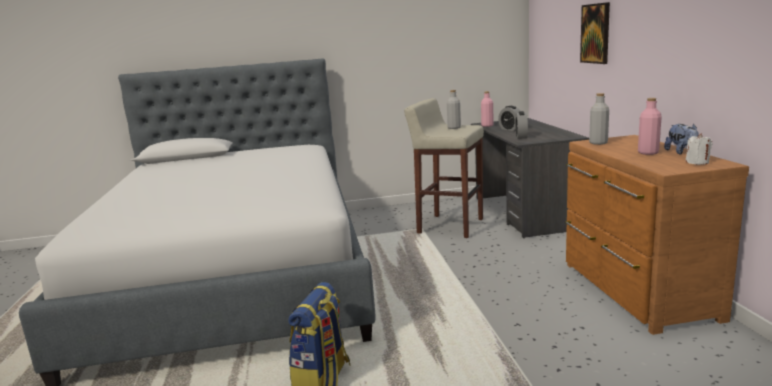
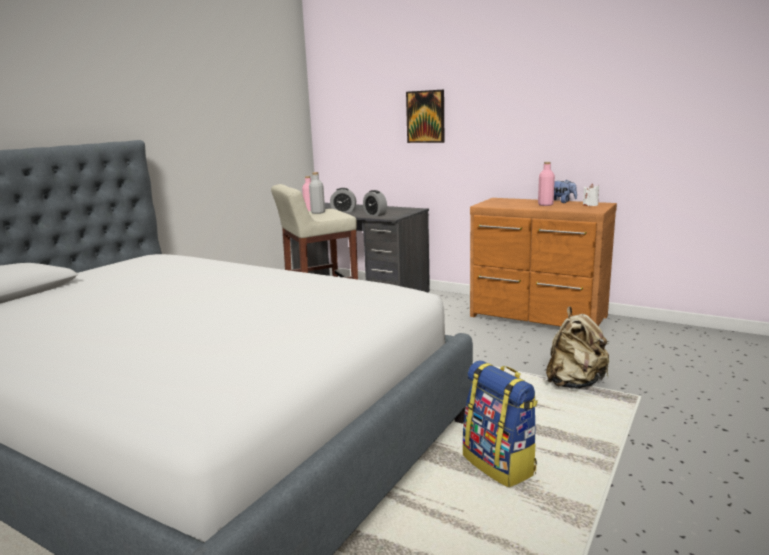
camera: 50 degrees left, 0 degrees up
grey bottle [589,93,609,145] -> none
none -> beige backpack [546,307,610,389]

